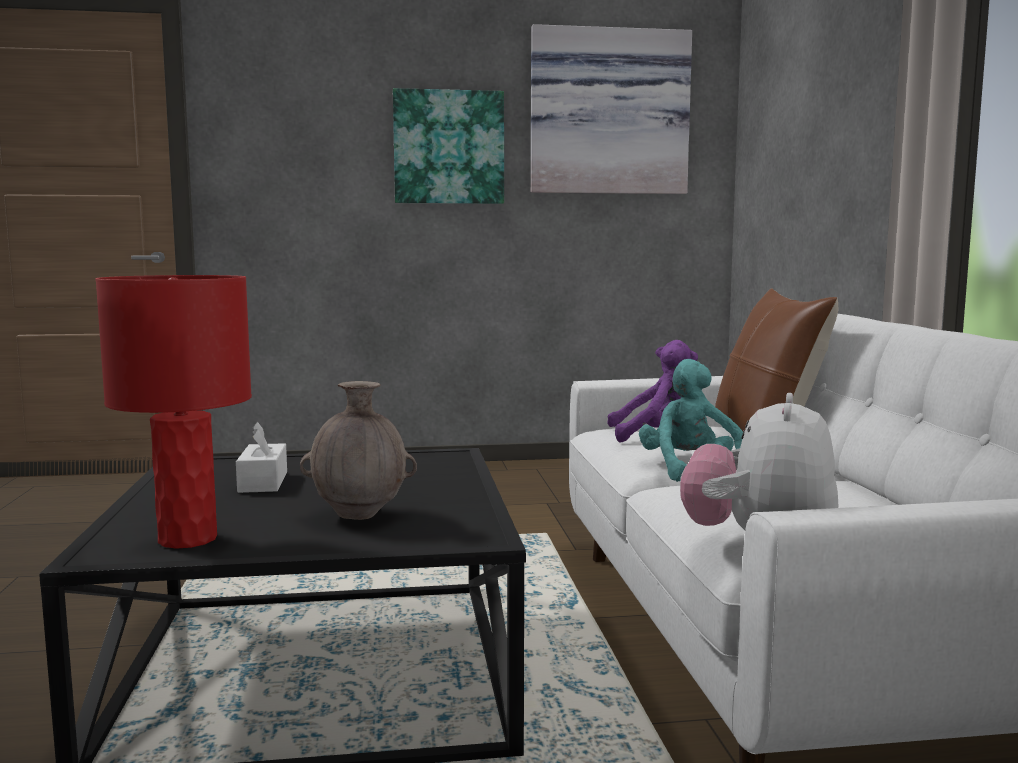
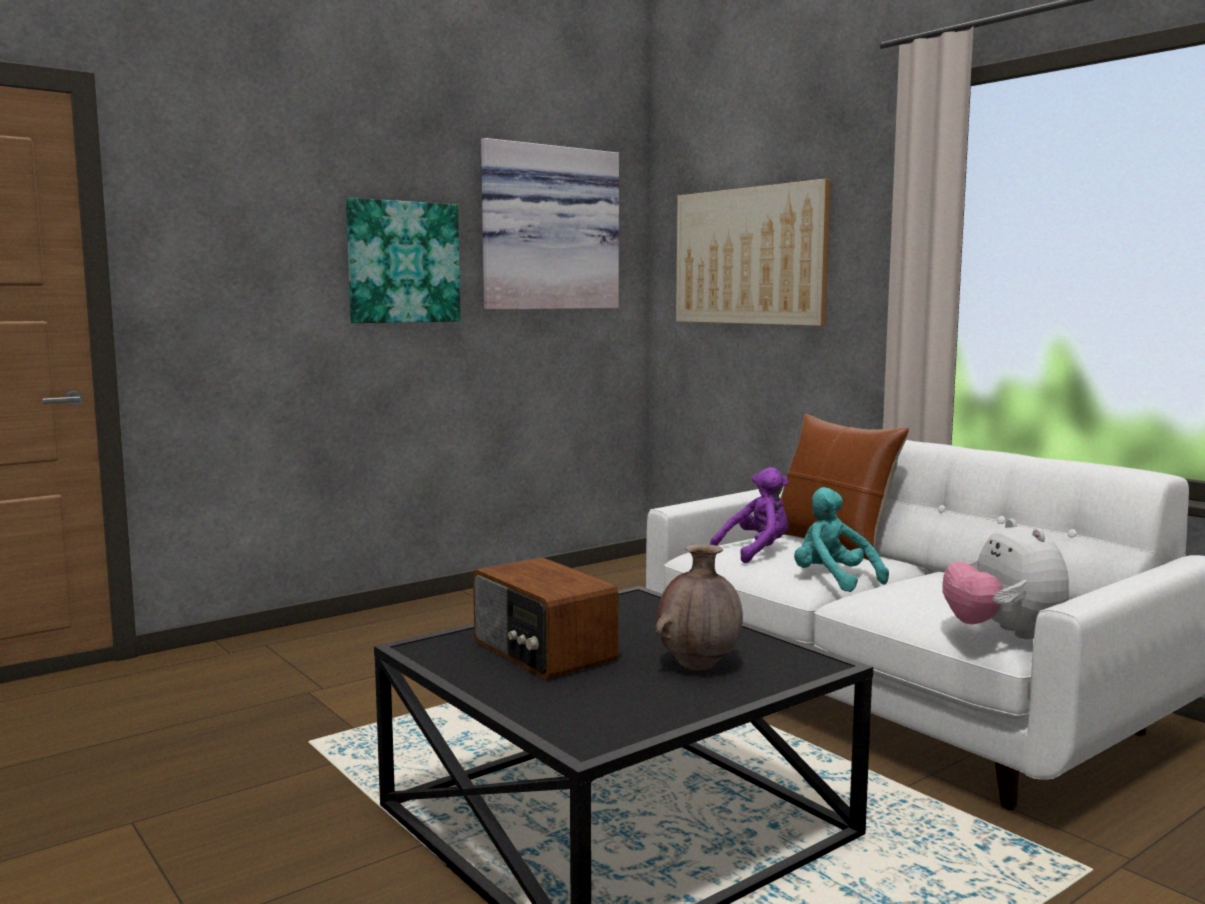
camera: 30 degrees left, 0 degrees up
red table lamp [95,275,252,549] -> none
white tissue box [236,422,287,493] -> radio [473,557,618,679]
none -> picture [676,178,831,326]

